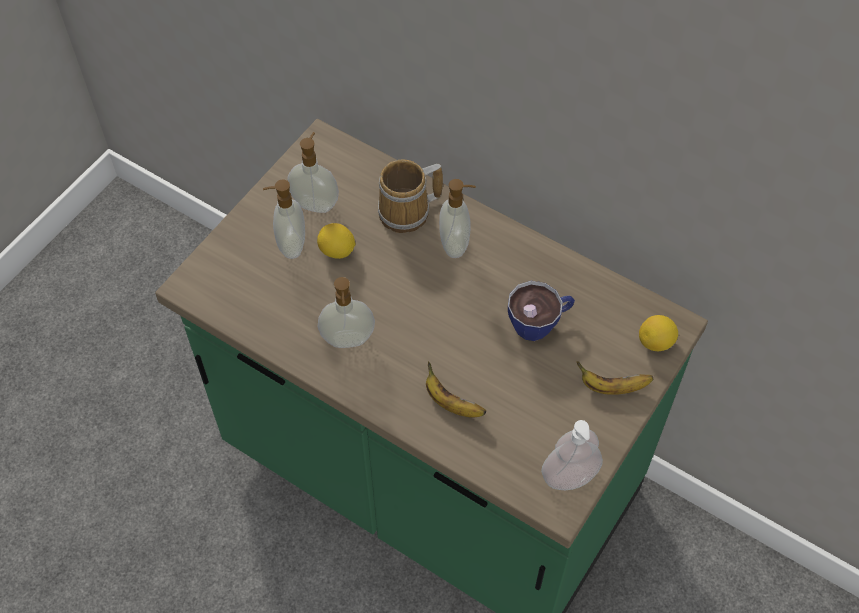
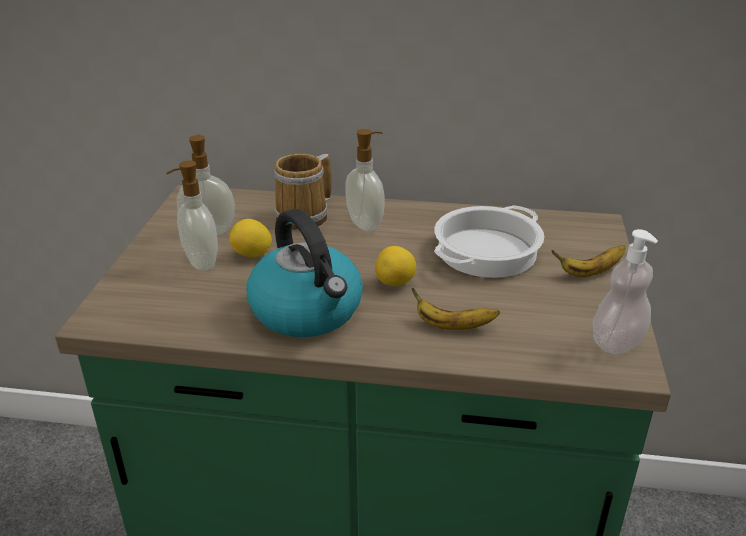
camera: 25 degrees left, 25 degrees down
soap dispenser [318,277,375,348] -> kettle [247,209,363,337]
cup [508,281,575,341] -> cooking pot [434,205,544,278]
lemon [639,315,678,351] -> lemon moved to [375,246,416,286]

